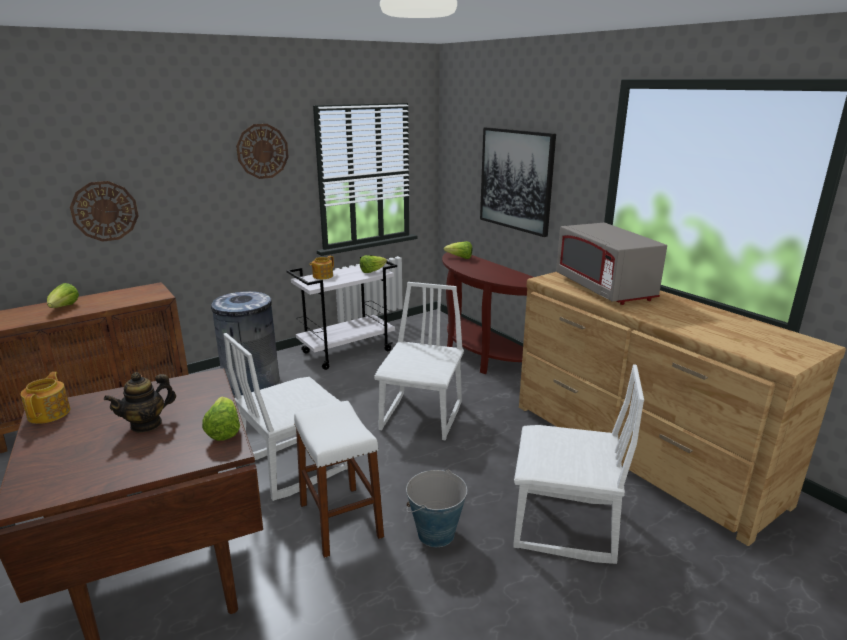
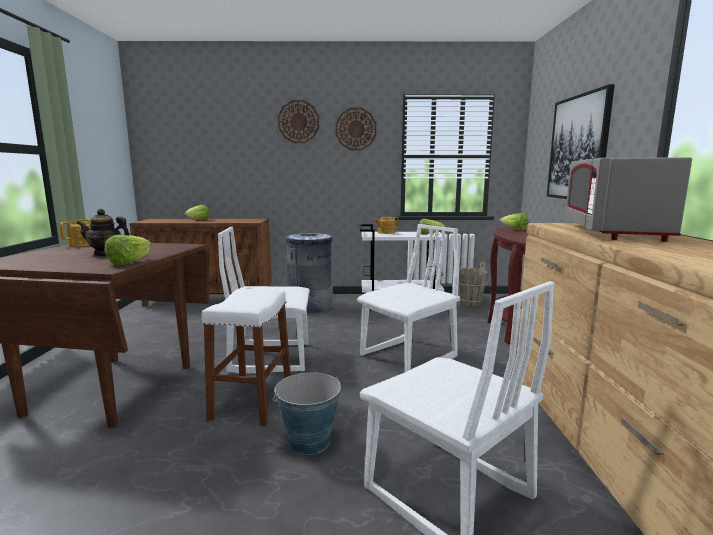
camera: 35 degrees right, 10 degrees down
wall clock [70,181,138,242] -> wall clock moved to [278,100,319,143]
none -> brown bucket [458,262,488,307]

